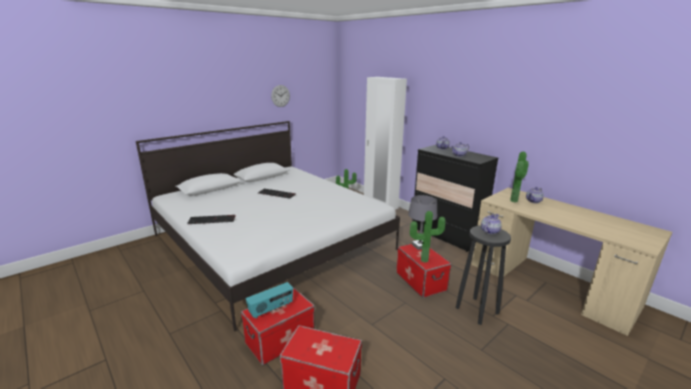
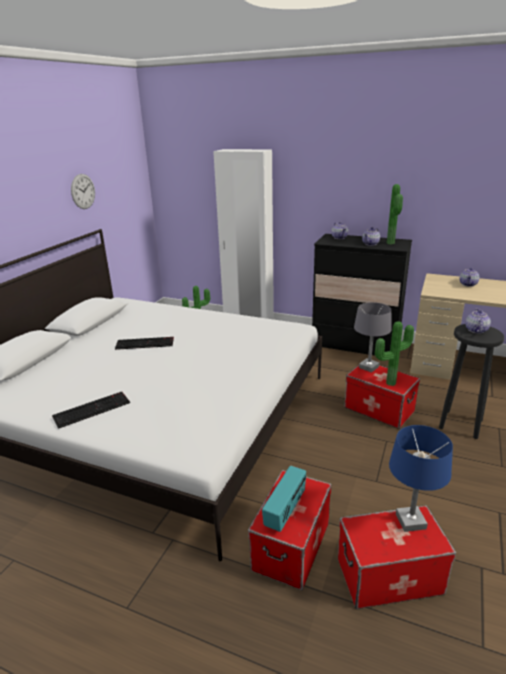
camera: 25 degrees left, 5 degrees up
potted plant [510,152,529,202] -> potted plant moved to [387,184,403,244]
none -> blue table lamp [389,425,453,532]

